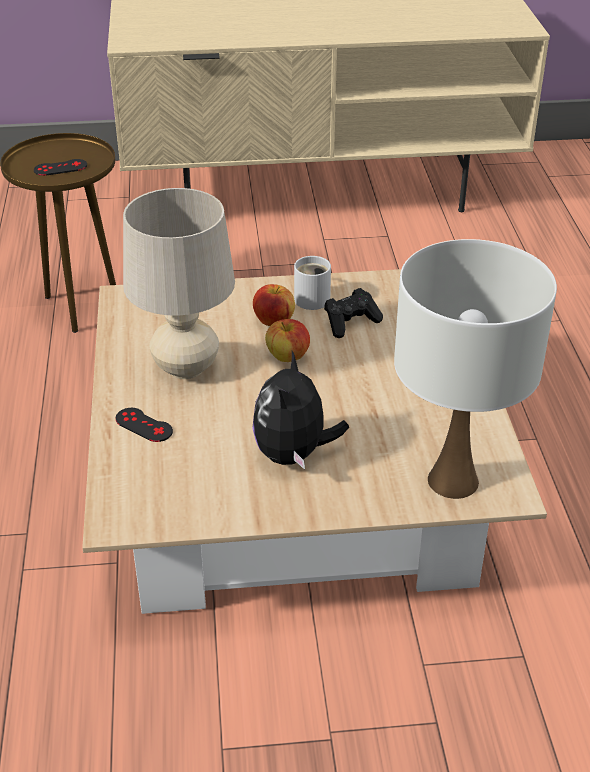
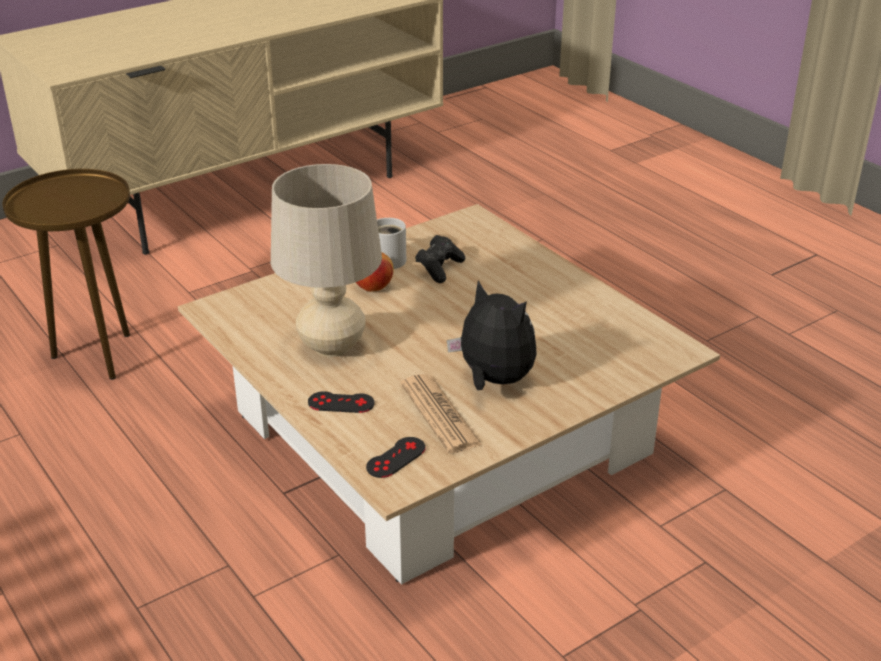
camera: 30 degrees left, 5 degrees down
black game controller [34,159,87,176] -> black game controller moved to [366,437,426,478]
plush toy [252,351,349,469] -> plush toy turned 150 degrees clockwise [447,280,537,390]
apple [265,319,310,362] -> none
white table lamp [394,239,557,499] -> none
none -> newspaper [400,374,482,453]

